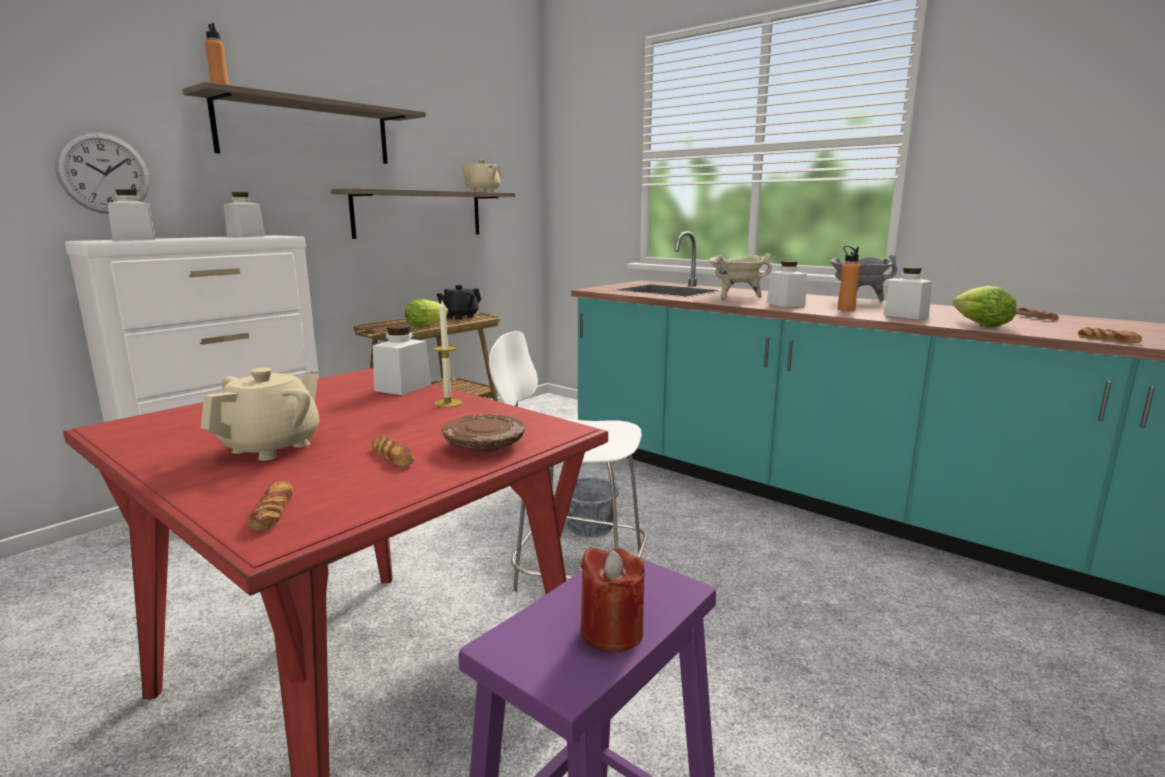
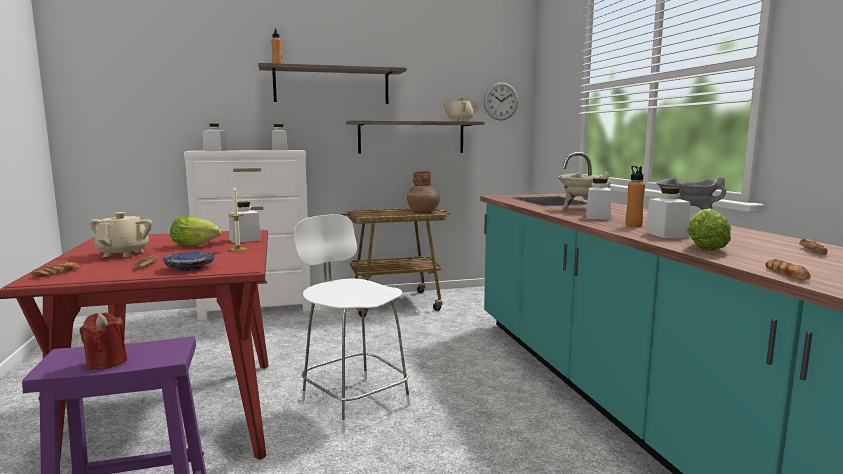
camera: 35 degrees right, 5 degrees down
wall clock [55,132,150,214] -> wall clock moved to [484,82,518,120]
beige teapot [201,368,319,461] -> beige teapot turned 60 degrees counterclockwise [89,212,152,257]
lettuce [405,299,448,327] -> lettuce moved to [170,216,222,246]
black teapot [437,285,481,320] -> brown vase [407,171,440,212]
brown plate [442,414,525,452] -> blue plate [163,252,215,271]
grey bucket [567,462,619,537] -> none

